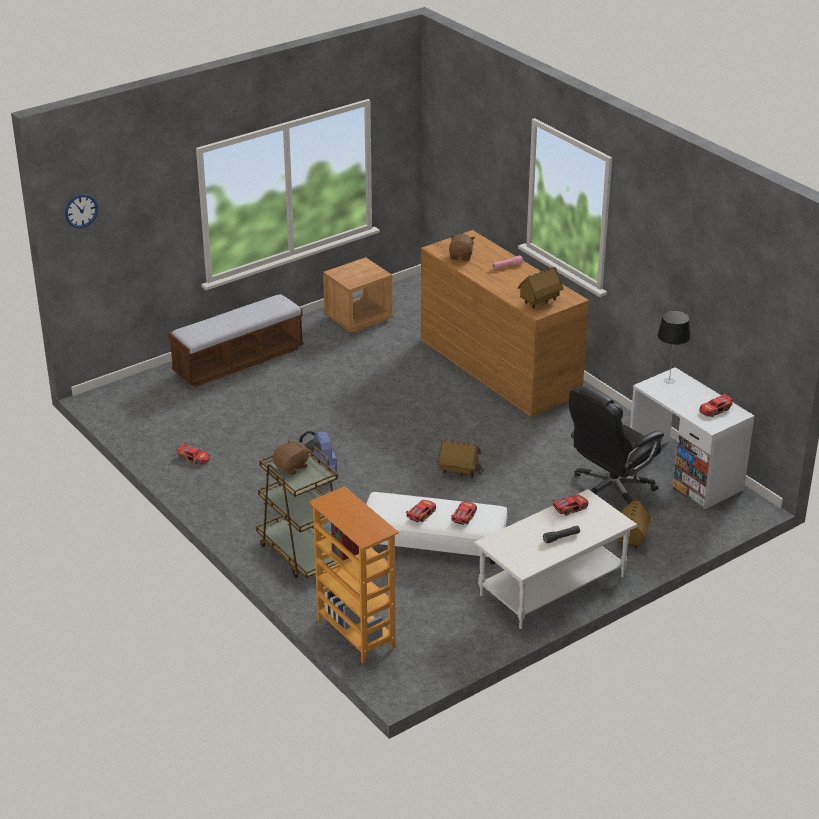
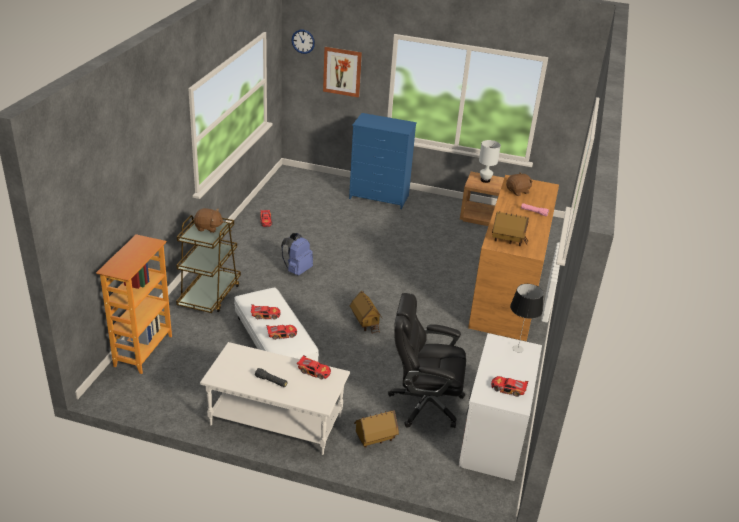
camera: 50 degrees right, 0 degrees up
bench [168,294,304,387] -> blue dresser [349,113,417,209]
none -> picture [323,47,362,98]
none -> white table lamp [479,140,501,183]

